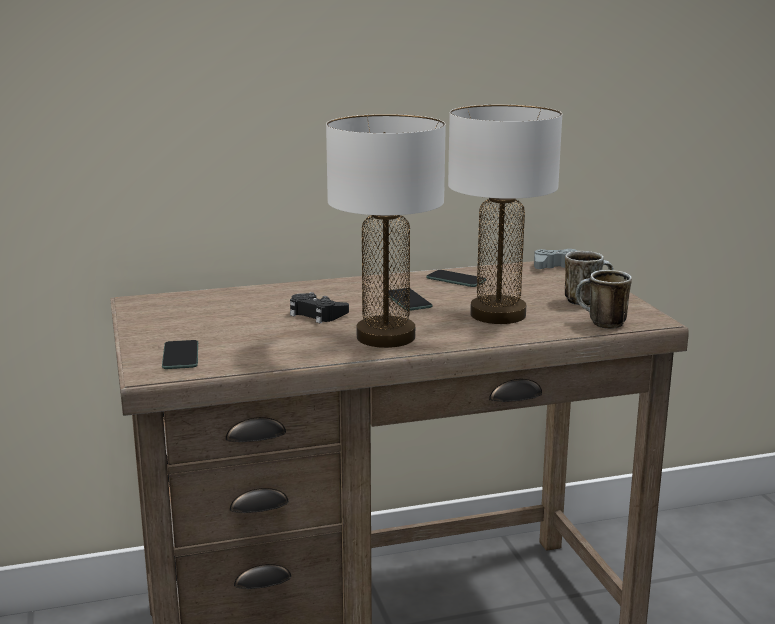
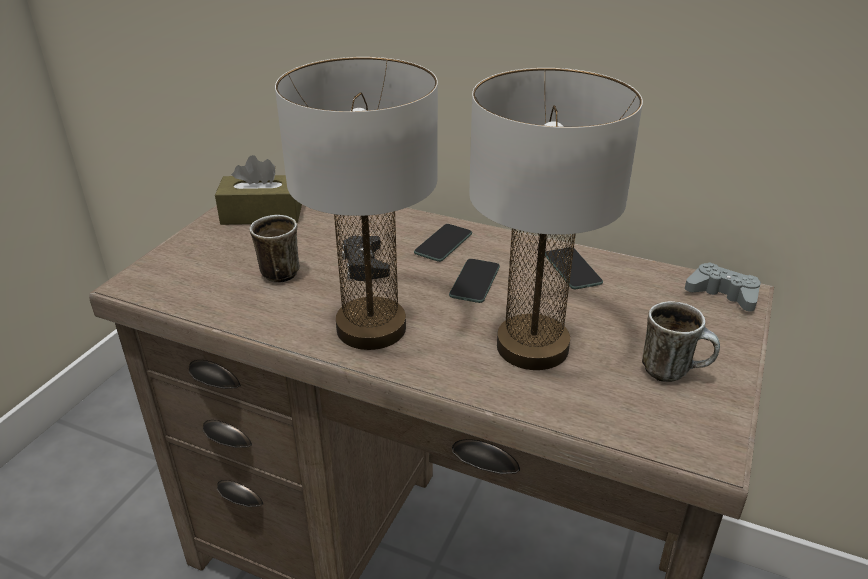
camera: 40 degrees right, 15 degrees up
phone [162,340,198,369] -> phone moved to [414,224,472,262]
mug [576,270,632,329] -> mug moved to [250,215,300,283]
none -> brown tissue box [215,155,302,225]

